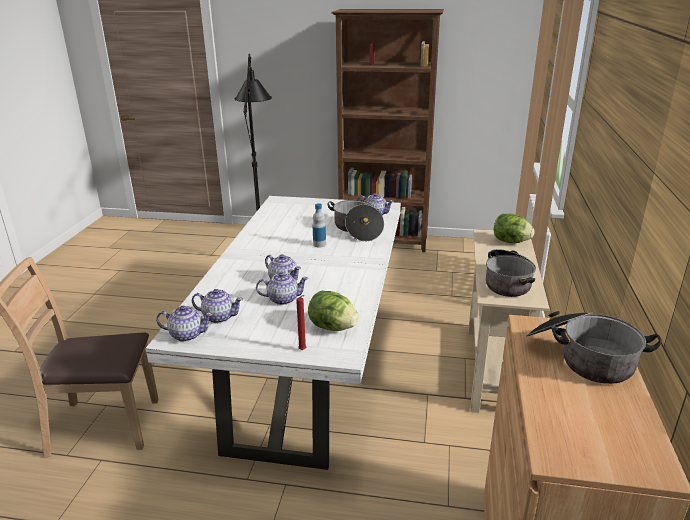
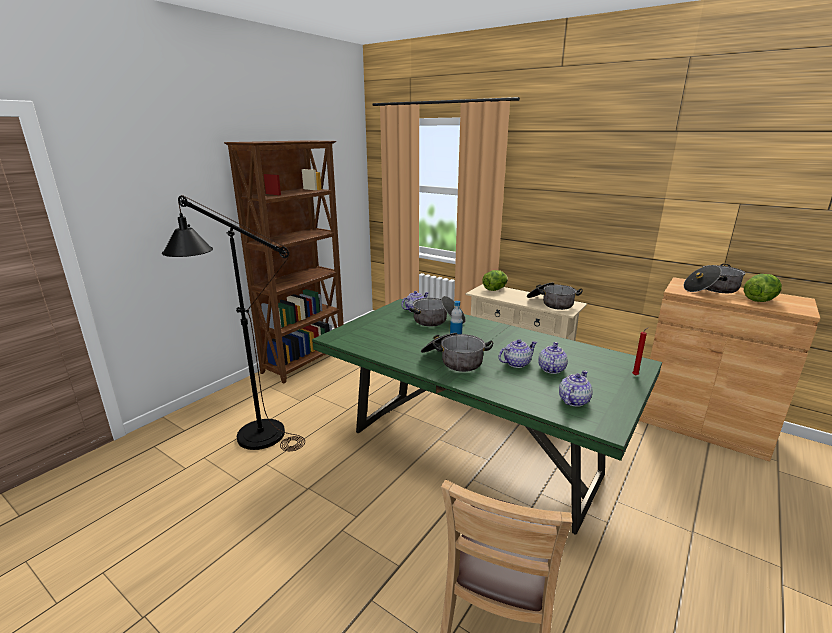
camera: 65 degrees left, 5 degrees down
white dining table [145,196,401,470] -> green dining table [312,299,662,535]
teapot [156,306,213,342] -> none
lettuce [308,291,359,331] -> lettuce moved to [744,274,782,302]
none -> cooking pot [421,333,493,372]

